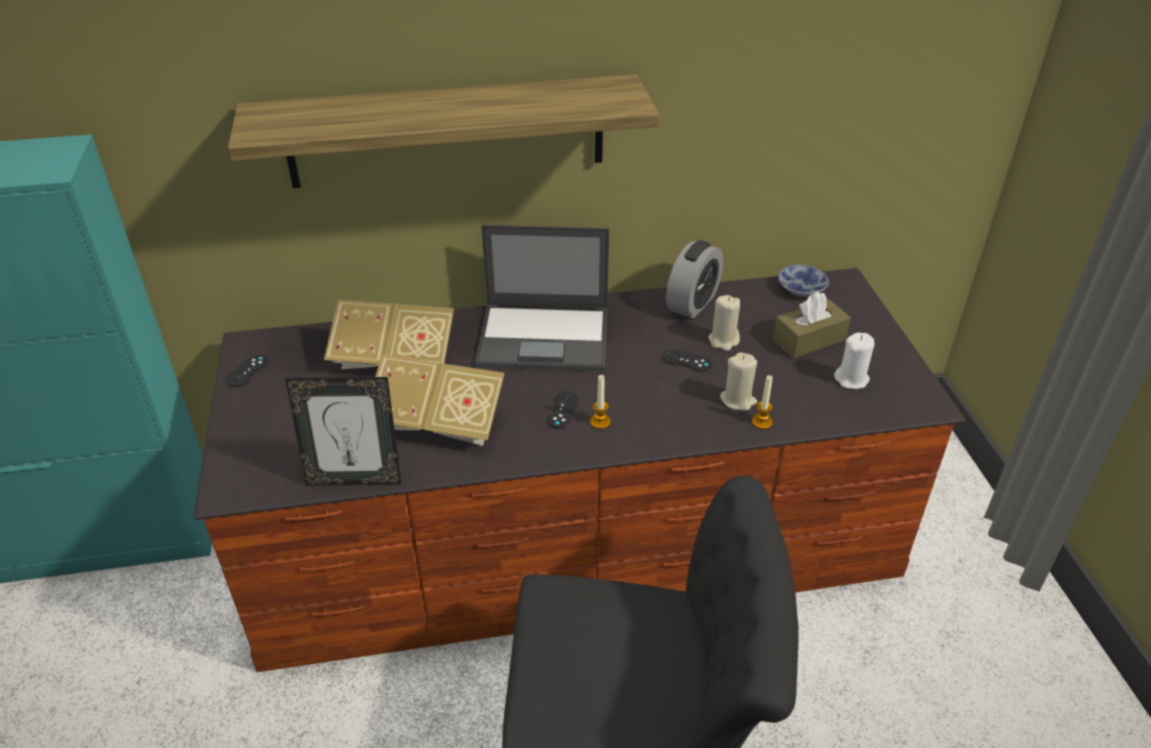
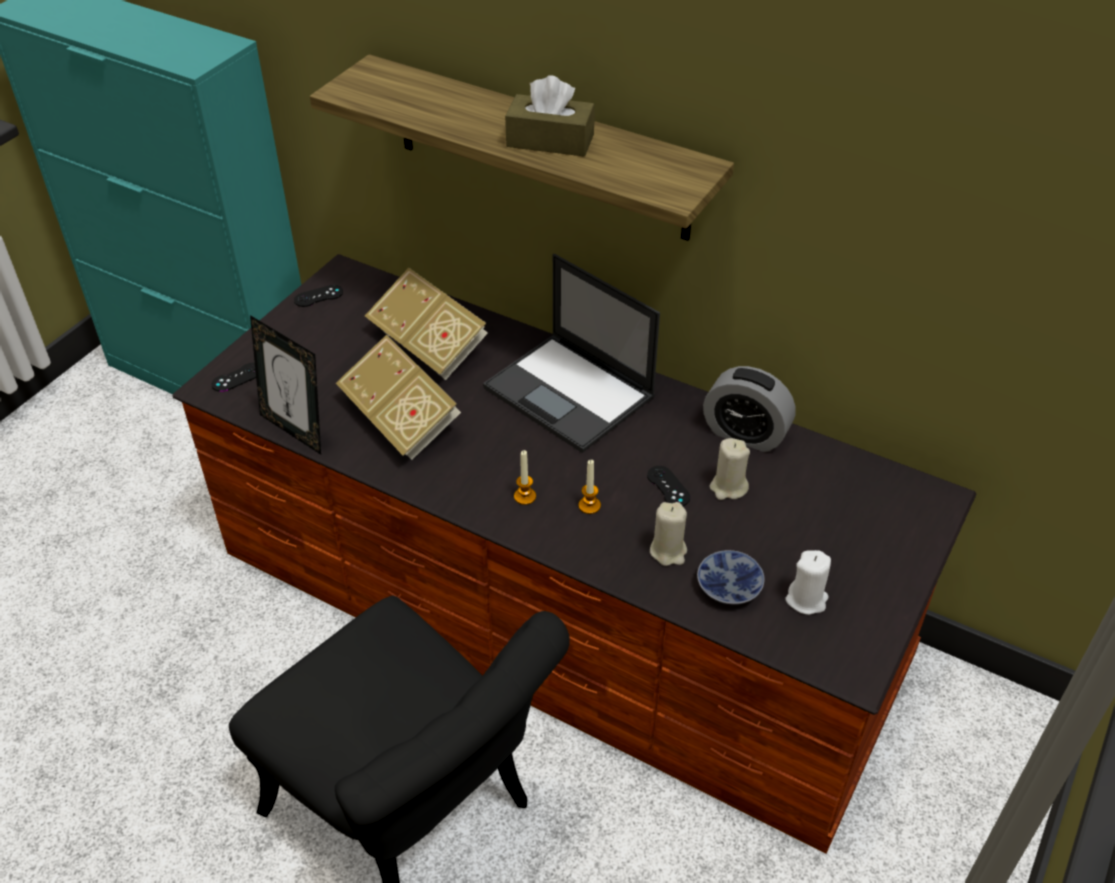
camera: 40 degrees right, 5 degrees up
black game controller [547,391,578,429] -> black game controller moved to [212,363,256,392]
alarm clock [666,240,723,319] -> alarm clock turned 45 degrees clockwise [703,366,796,452]
candle [752,375,773,429] -> candle moved to [579,460,601,514]
brown tissue box [773,292,851,358] -> brown tissue box moved to [505,75,595,157]
bowl [778,265,829,297] -> bowl moved to [697,550,765,605]

